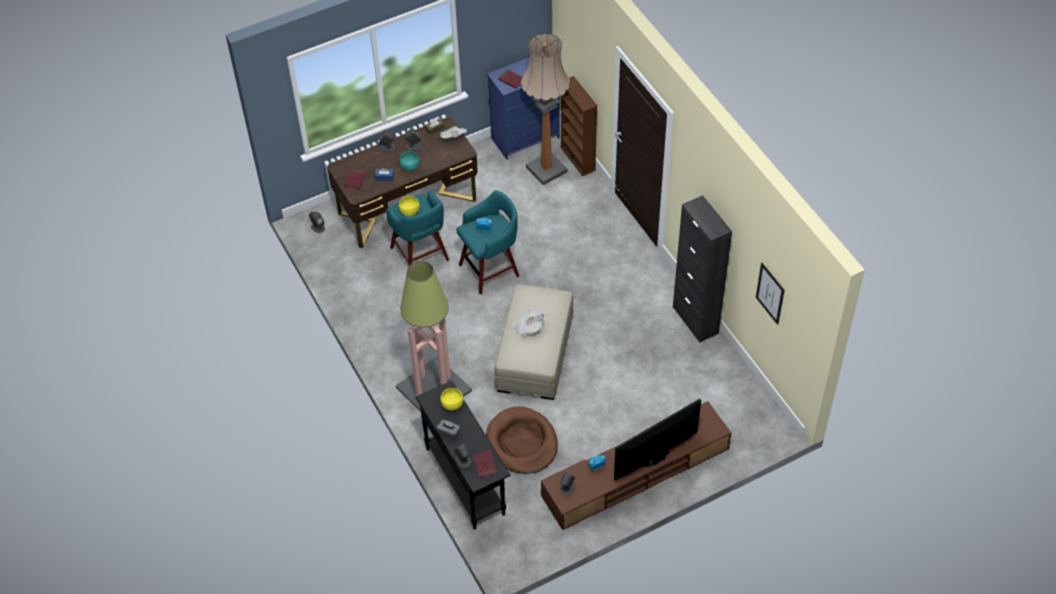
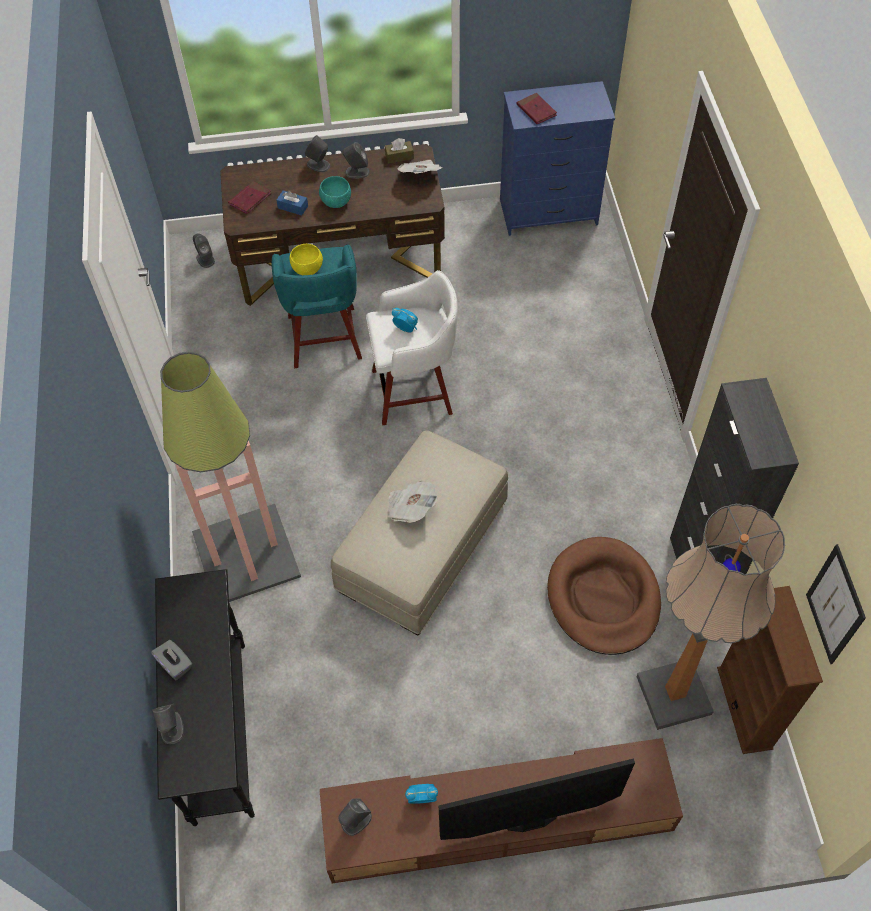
camera: 20 degrees right, 5 degrees up
yellow bowl [440,388,464,411] -> none
turquoise stool [456,190,519,295] -> white stool [366,270,458,425]
red book [473,450,497,478] -> none
brown dog bed [486,406,558,474] -> brown dog bed moved to [547,537,661,655]
floor lamp [521,33,570,185] -> floor lamp moved to [636,504,785,730]
brown bookcase [560,76,598,176] -> brown bookcase moved to [717,586,823,754]

